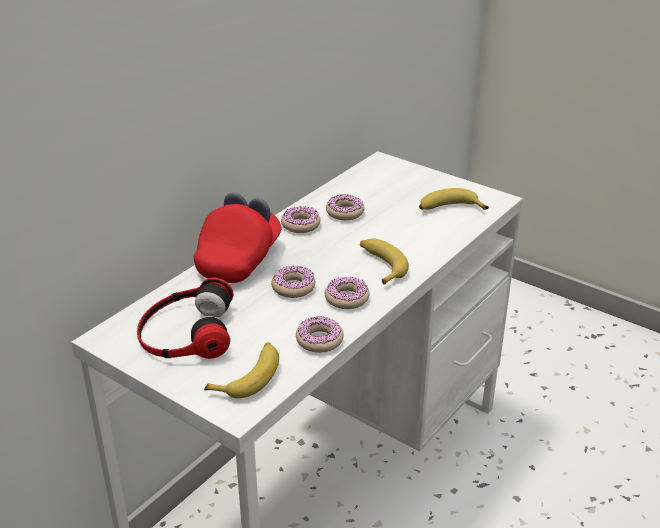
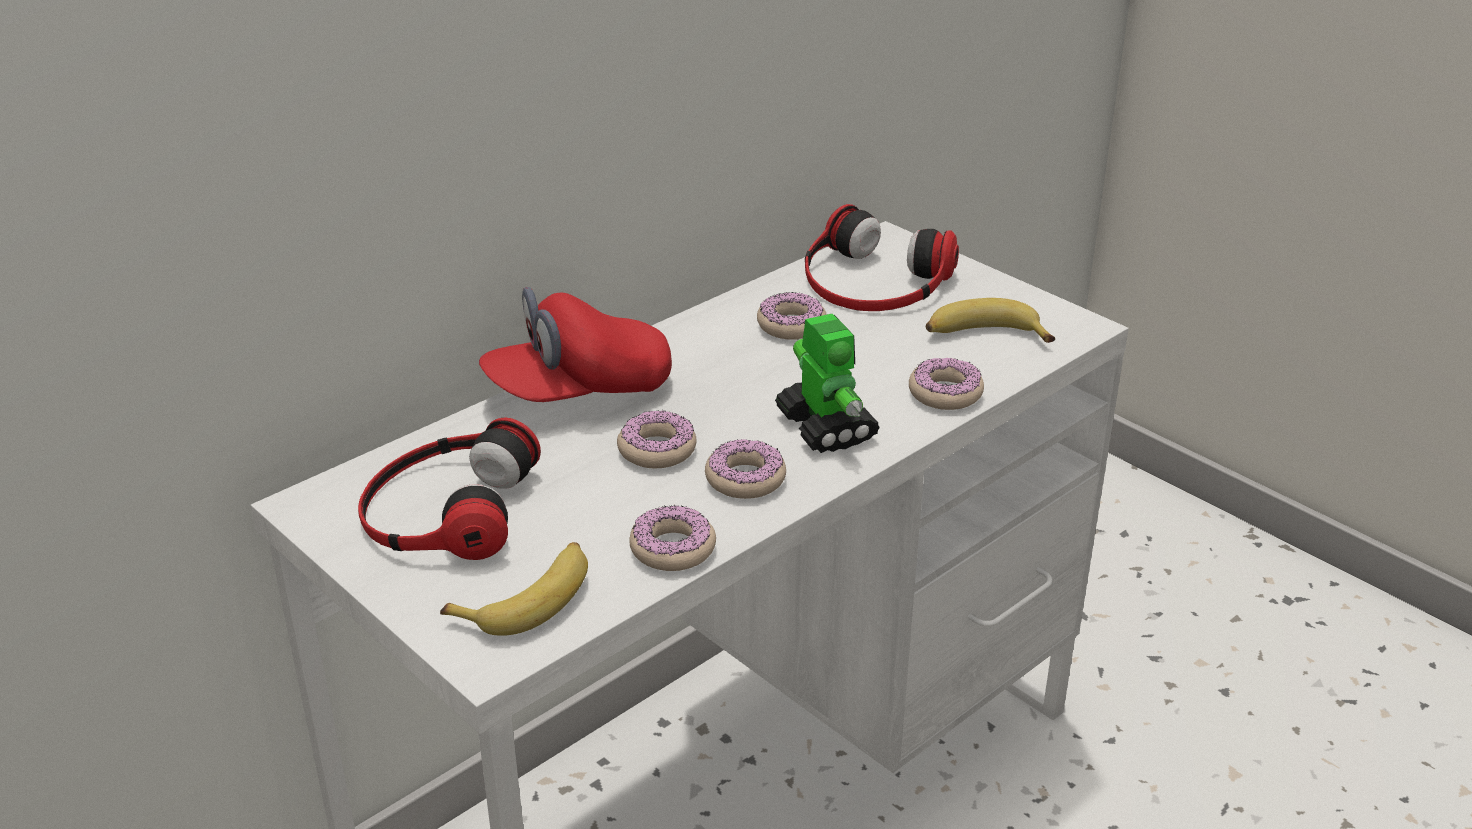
camera: 10 degrees right, 0 degrees up
red cap [194,192,281,283] -> red cap turned 150 degrees counterclockwise [479,287,672,402]
donut [281,206,320,233] -> donut moved to [909,358,984,410]
banana [360,238,409,285] -> toy robot [775,314,880,453]
none -> headphones [805,204,959,311]

